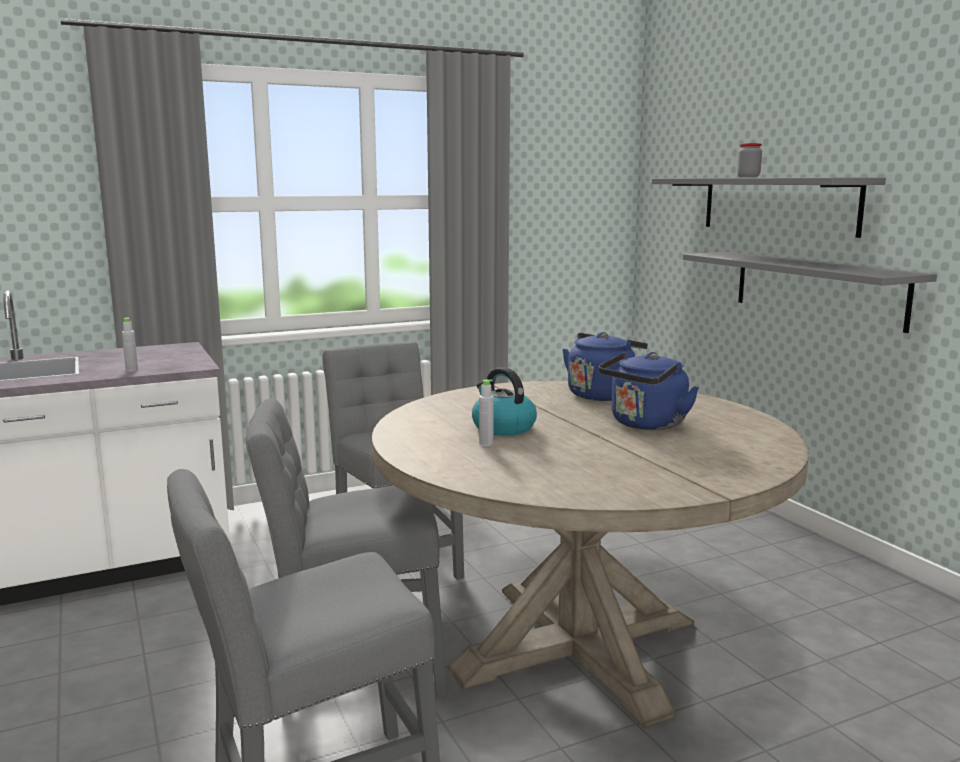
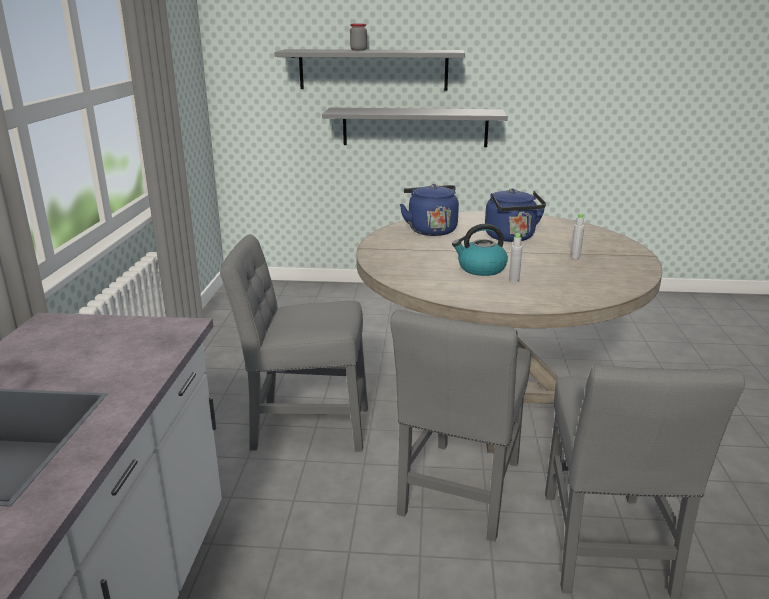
camera: 60 degrees left, 10 degrees up
grey bottle [122,317,138,372] -> grey bottle moved to [571,214,585,259]

